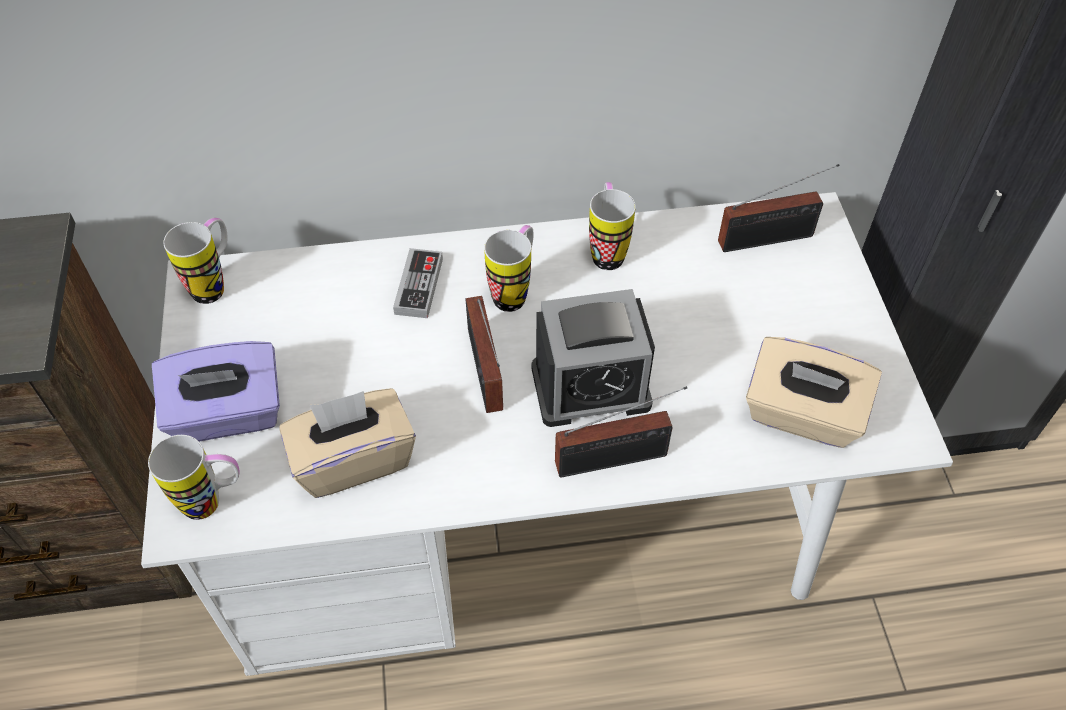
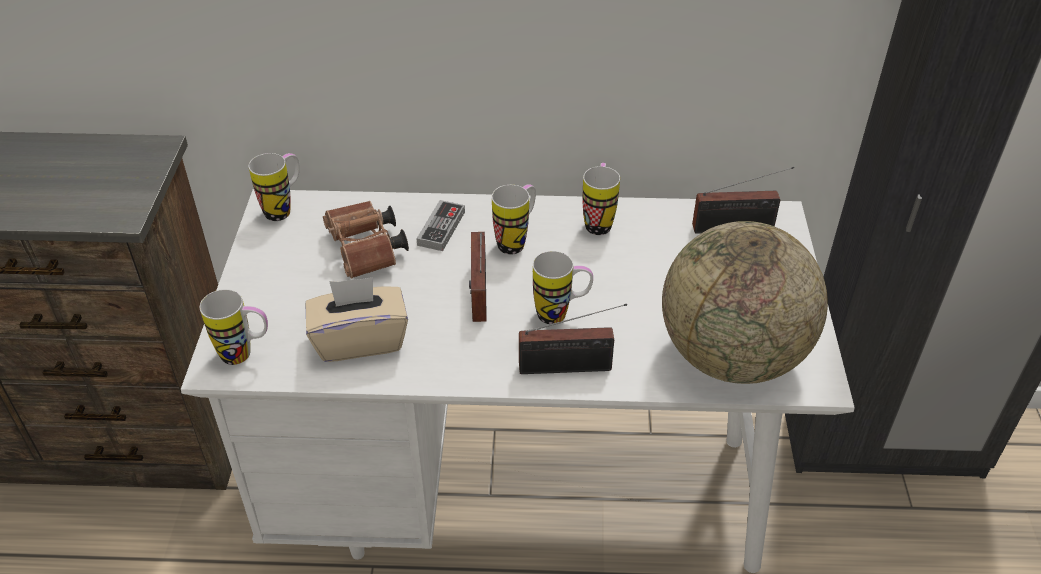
camera: 10 degrees right, 10 degrees down
purple tissue box [152,341,280,442] -> none
alarm clock [531,289,655,427] -> mug [533,251,593,324]
beige tissue box [746,337,882,448] -> globe [662,221,828,384]
none -> brown binoculars [323,201,409,279]

